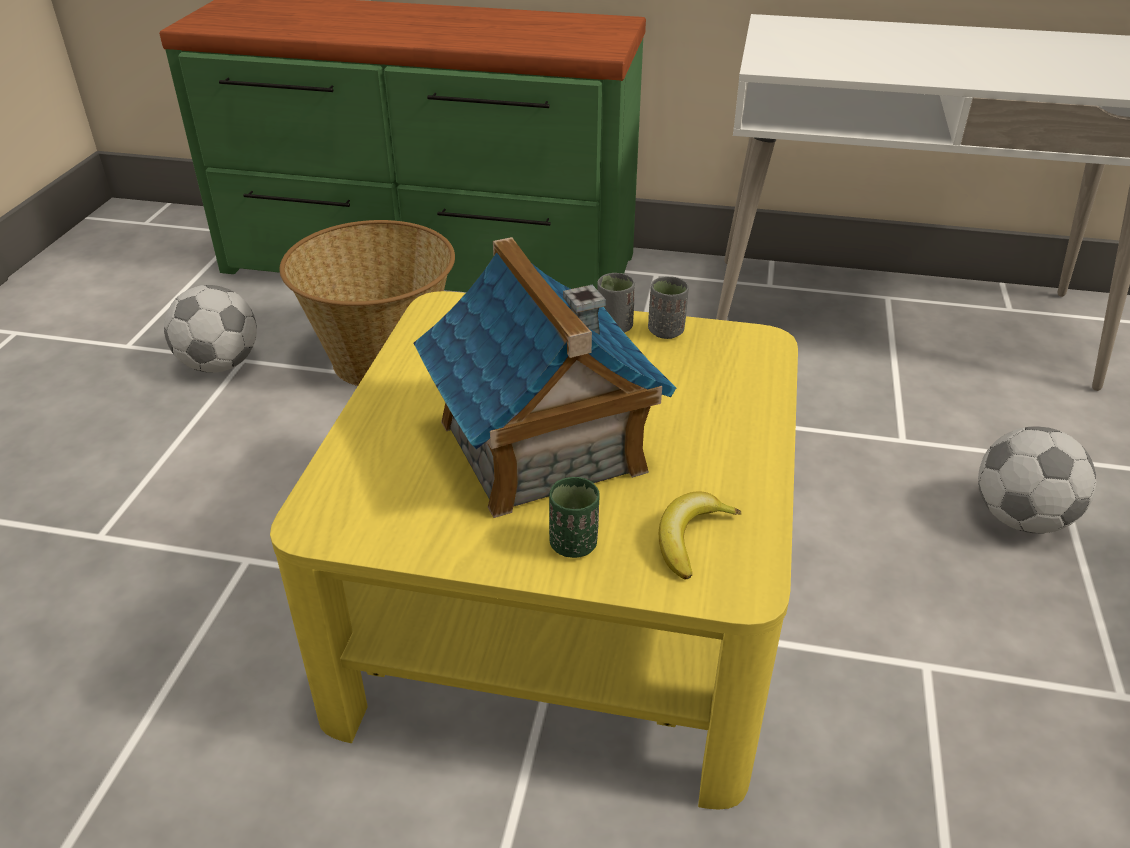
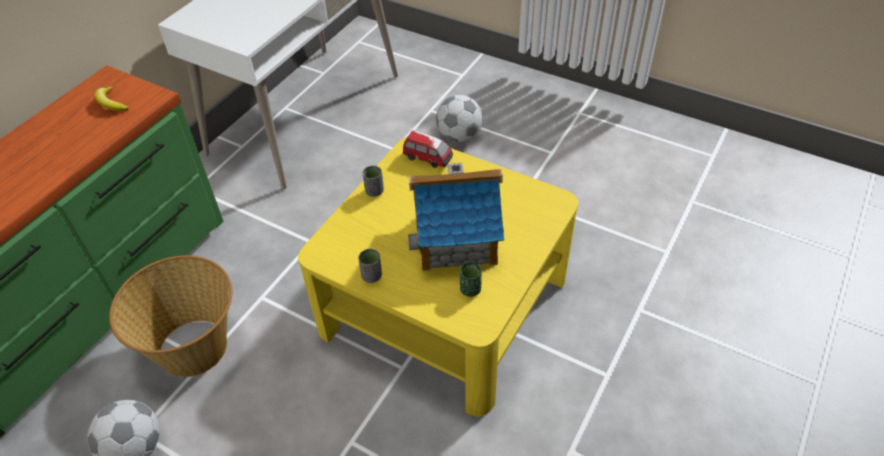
camera: 70 degrees left, 10 degrees up
green cup [549,477,600,558] -> green cup moved to [460,262,482,297]
grey cup [648,276,689,339] -> grey cup moved to [358,249,382,283]
banana [659,491,741,579] -> banana moved to [95,86,129,111]
none -> toy car [403,131,453,168]

